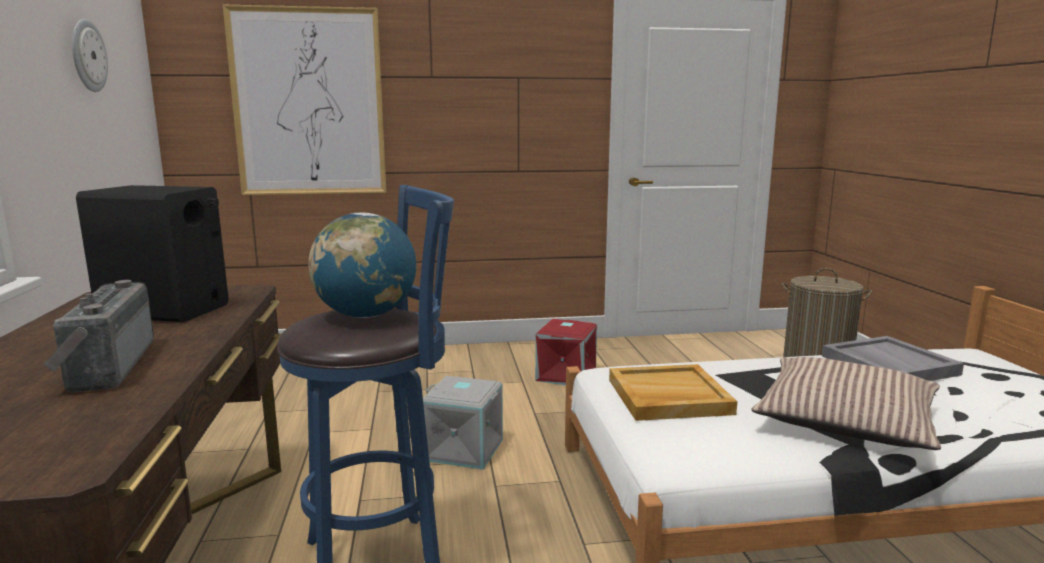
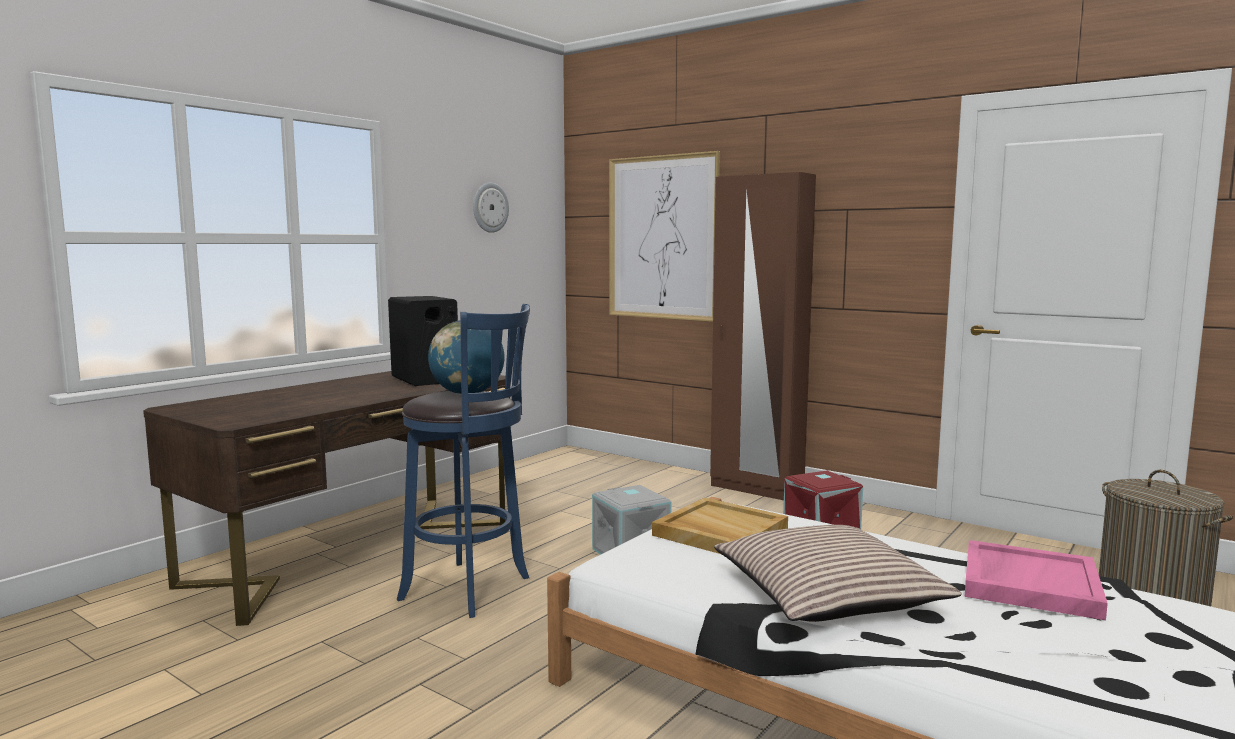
camera: 45 degrees right, 5 degrees down
radio [43,280,154,392] -> none
grey tray [822,336,964,381] -> pink tray [965,540,1108,620]
none -> brown wardrobe [710,172,816,500]

